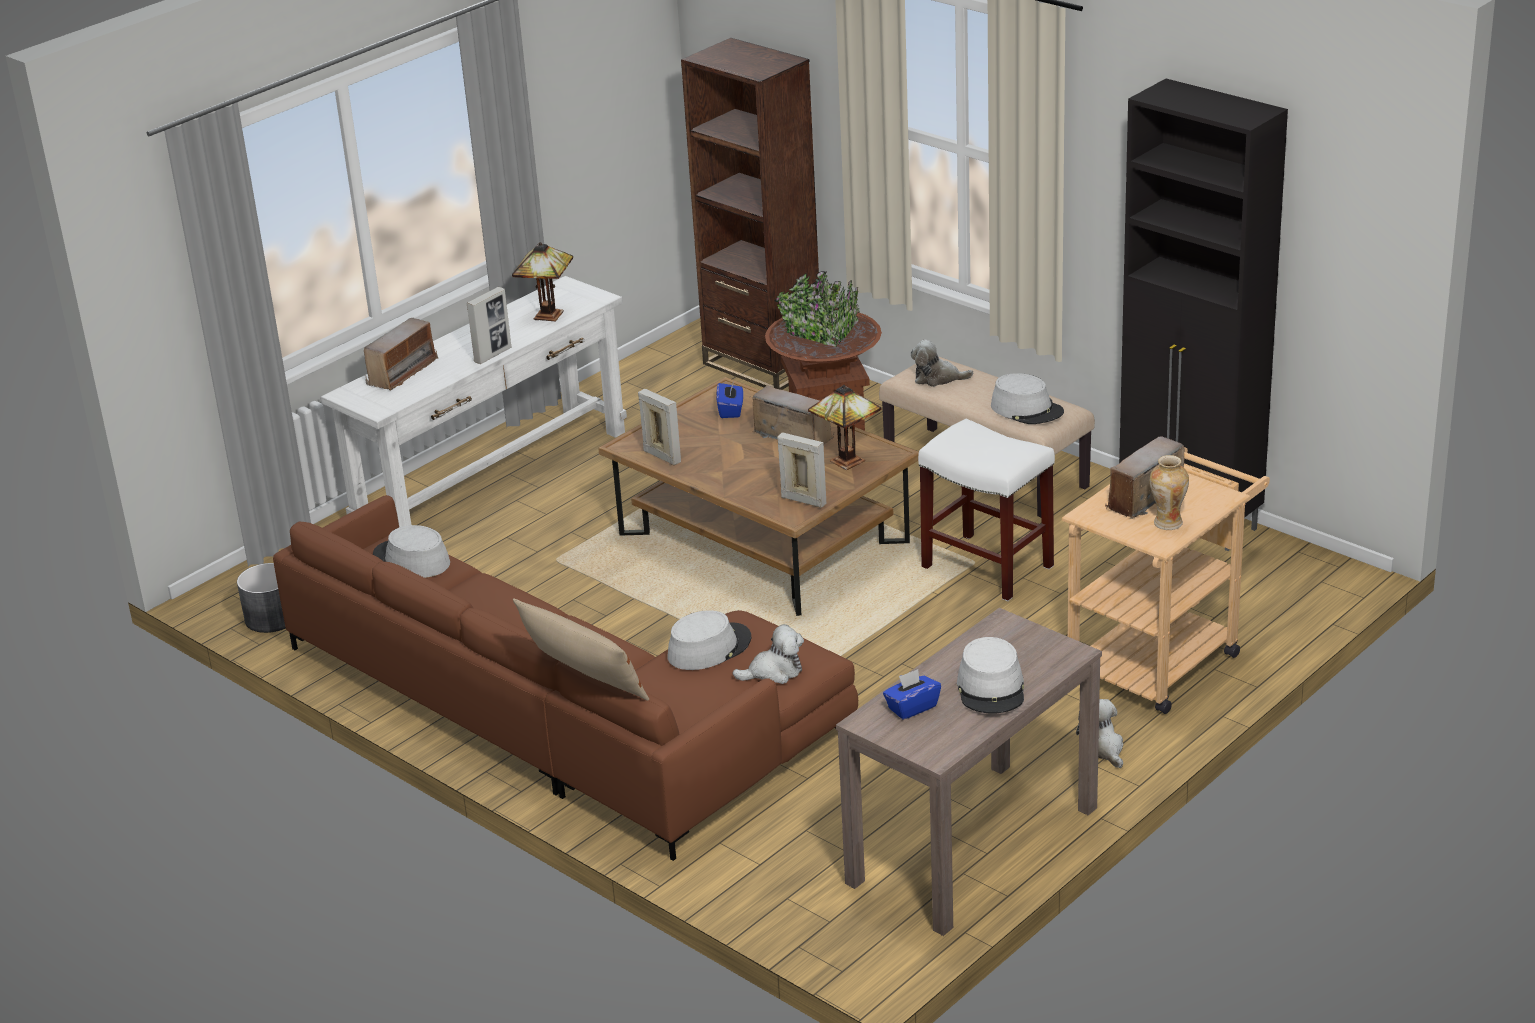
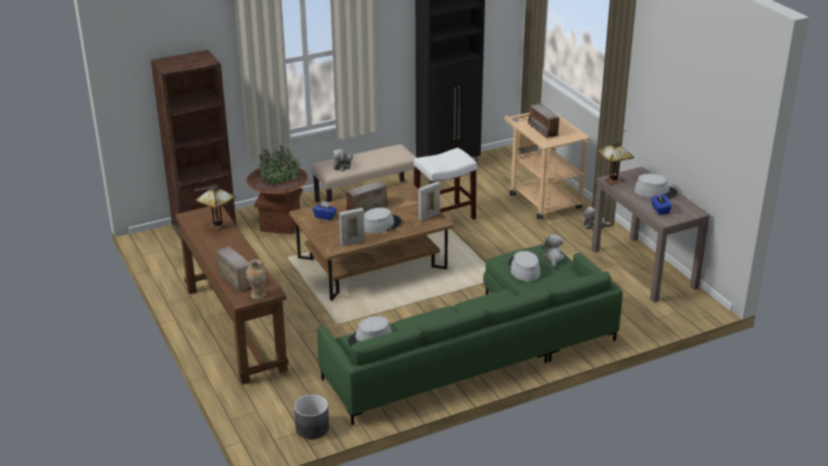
camera: 70 degrees left, 0 degrees up
brown sofa [273,495,858,861] -> green sofa [317,244,623,425]
white console table [321,276,627,527] -> brown console table [175,206,289,385]
picture frame [467,287,511,364] -> none
beige pillow [513,599,649,701] -> none
table lamp [808,385,882,470] -> table lamp moved to [597,141,634,185]
grey hat [991,373,1064,424] -> grey hat moved to [364,207,402,233]
vase [1150,455,1189,530] -> vase moved to [246,259,267,299]

